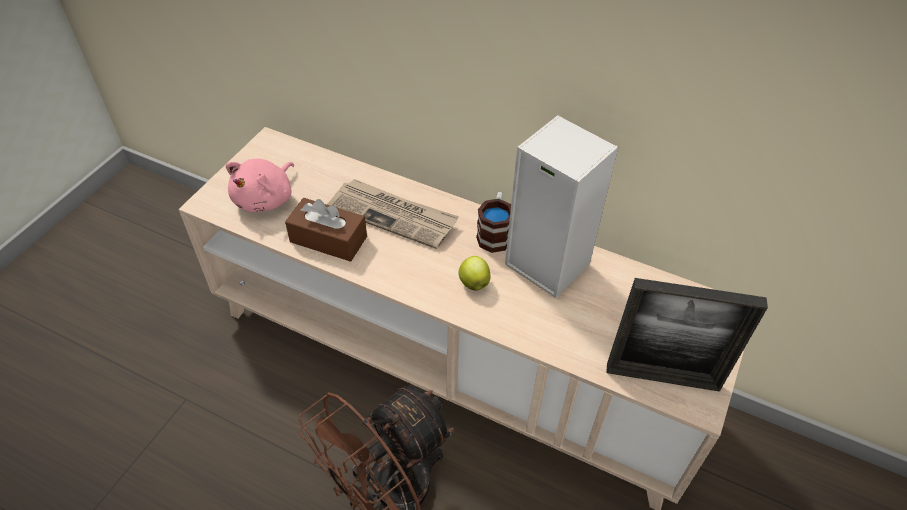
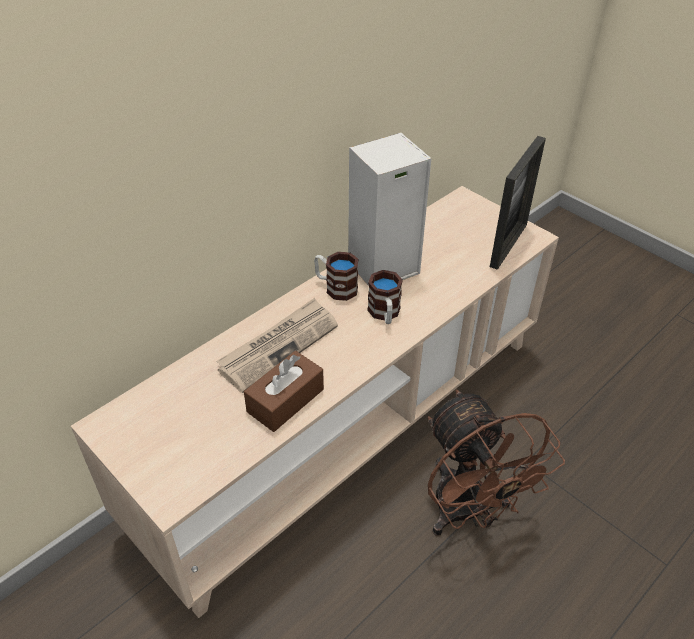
camera: 70 degrees left, 5 degrees down
pink plush toy [226,159,294,212] -> none
apple [459,256,490,291] -> mug [367,270,403,324]

